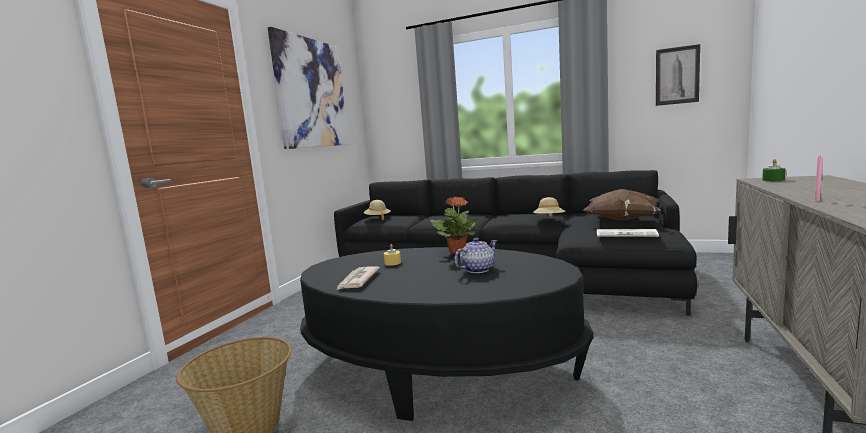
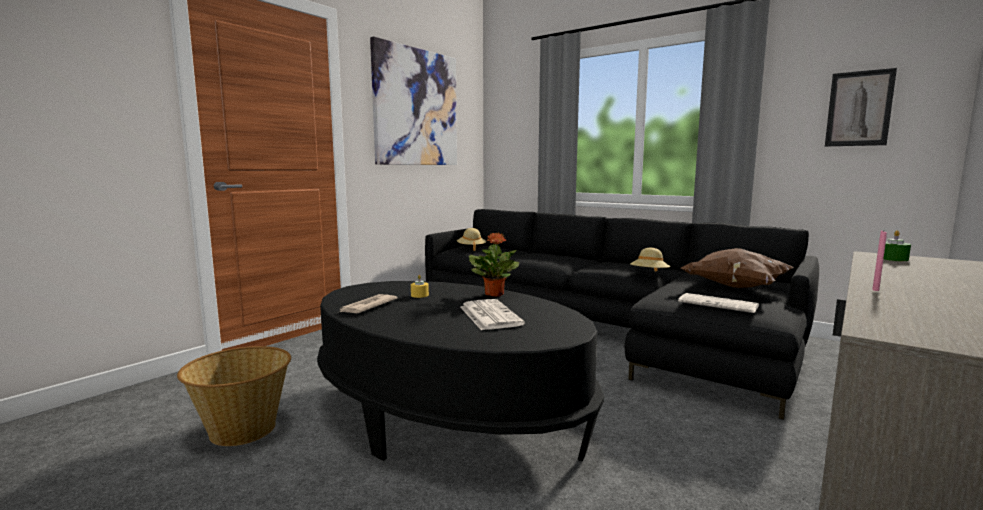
camera: 15 degrees right, 0 degrees up
teapot [454,238,497,273] -> newspaper [460,299,525,330]

